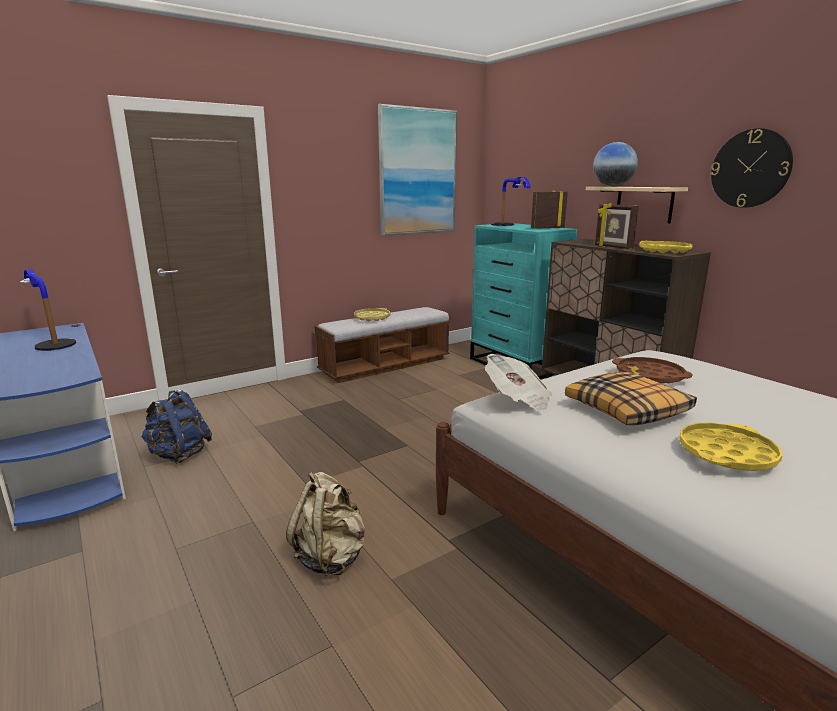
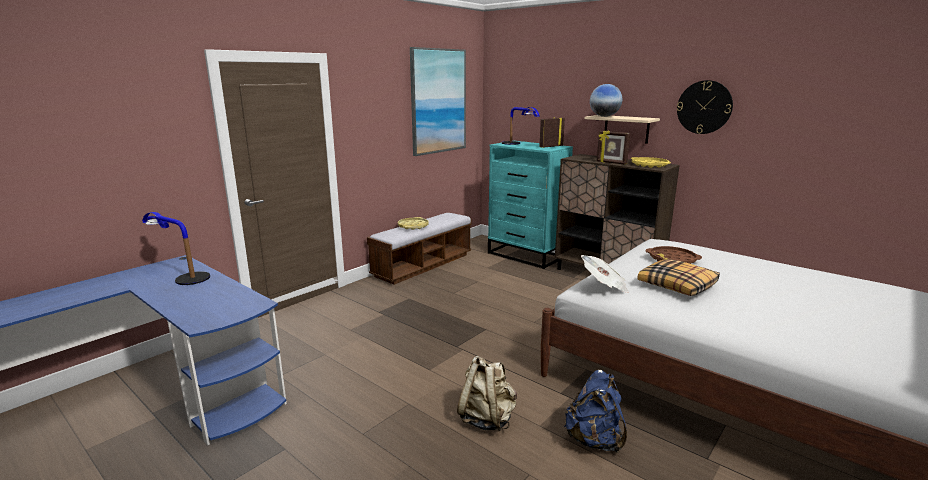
camera: 15 degrees left, 0 degrees up
blue backpack [141,389,212,464] -> blue backpack moved to [564,370,627,453]
yellow tray [679,422,783,471] -> none

